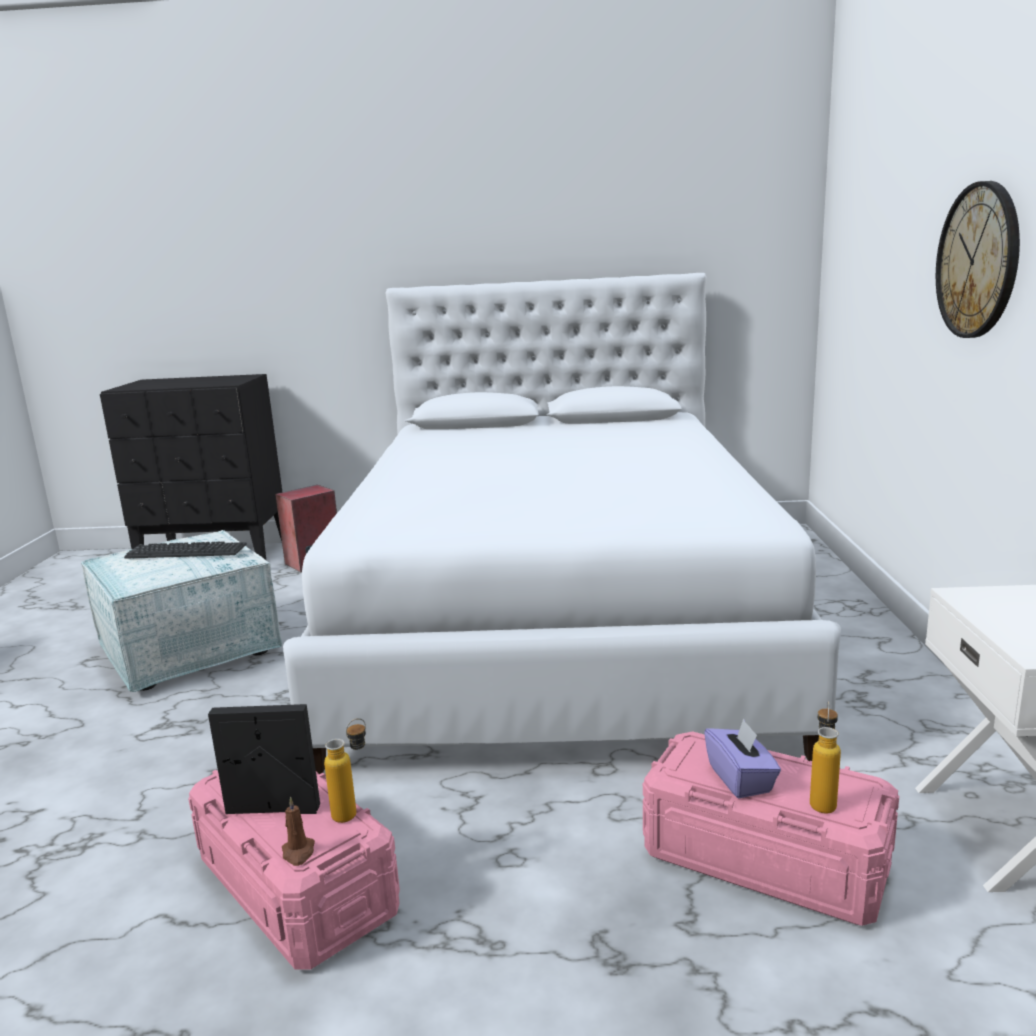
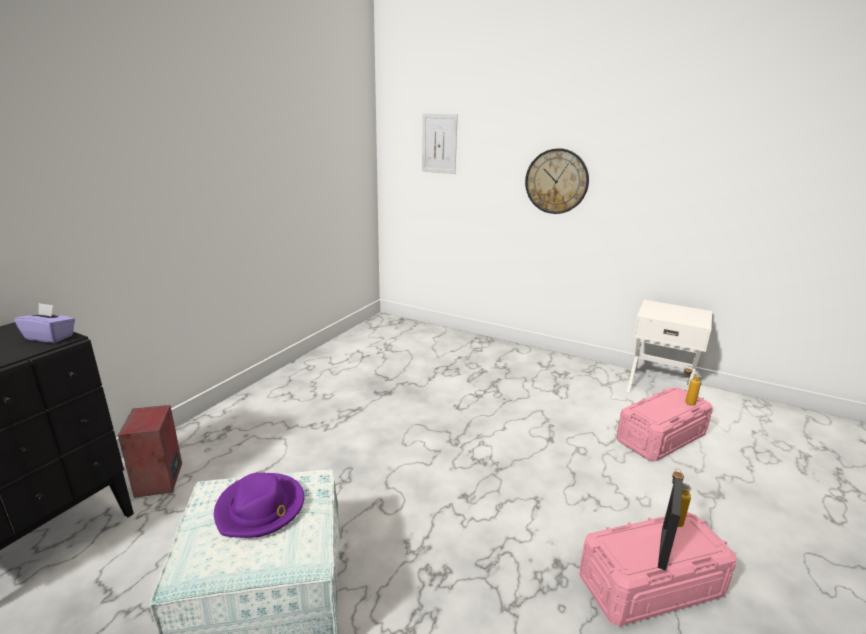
camera: 65 degrees left, 5 degrees up
keyboard [124,541,247,559] -> purple hat [214,472,304,538]
brown candle [282,797,315,866] -> none
white bed [283,273,841,774] -> none
purple tissue box [704,718,781,798] -> purple tissue box moved to [14,303,75,343]
none -> picture [422,113,458,174]

